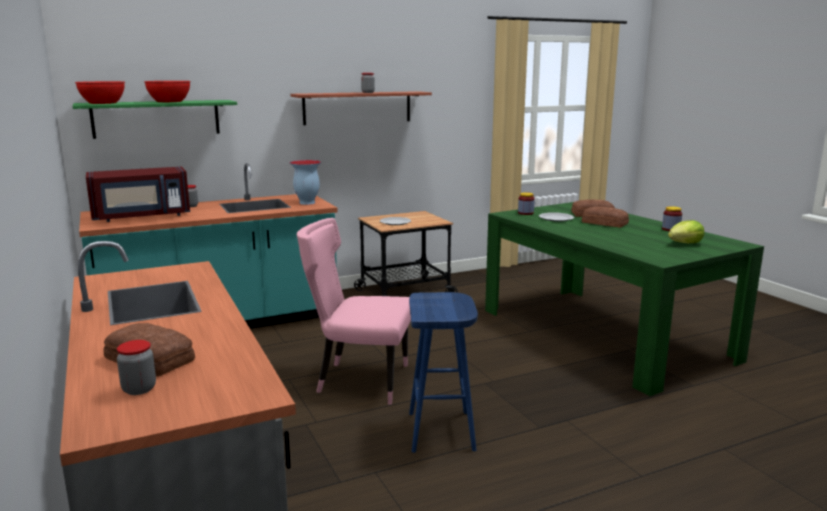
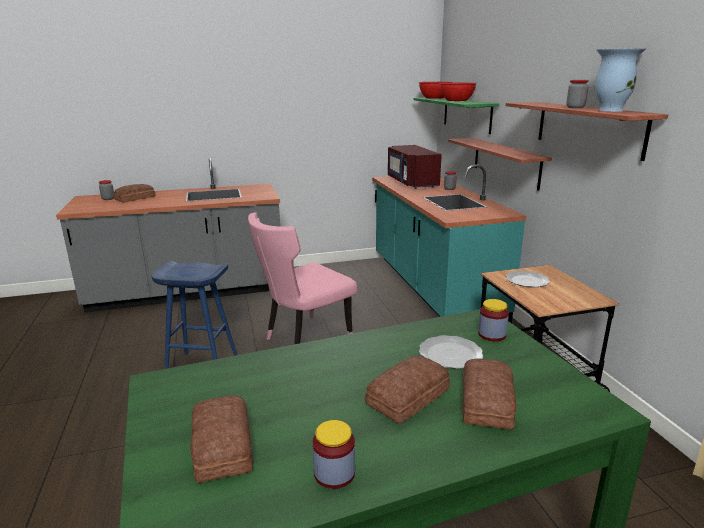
camera: 100 degrees right, 5 degrees up
vase [290,160,321,205] -> vase moved to [595,48,646,112]
pink chair [297,218,411,405] -> pink chair turned 150 degrees counterclockwise [248,212,357,344]
lettuce [668,220,704,243] -> bread [190,395,253,483]
none -> shelf [448,138,552,191]

